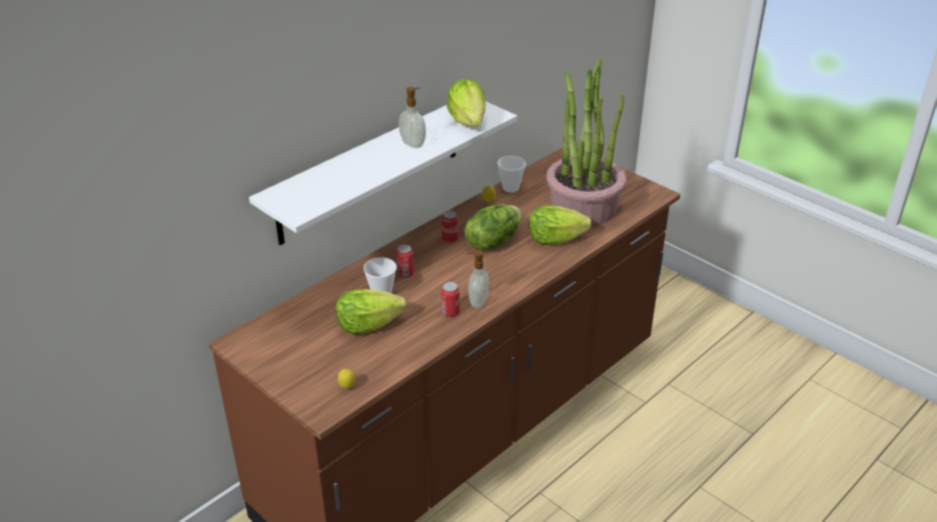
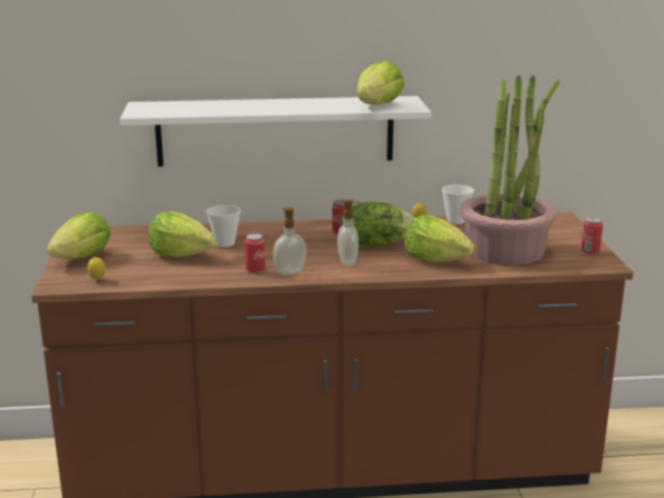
camera: 40 degrees right, 15 degrees down
can [396,244,414,278] -> can moved to [581,217,603,255]
soap dispenser [399,87,426,148] -> soap dispenser moved to [338,199,361,266]
none -> lettuce [47,211,111,259]

